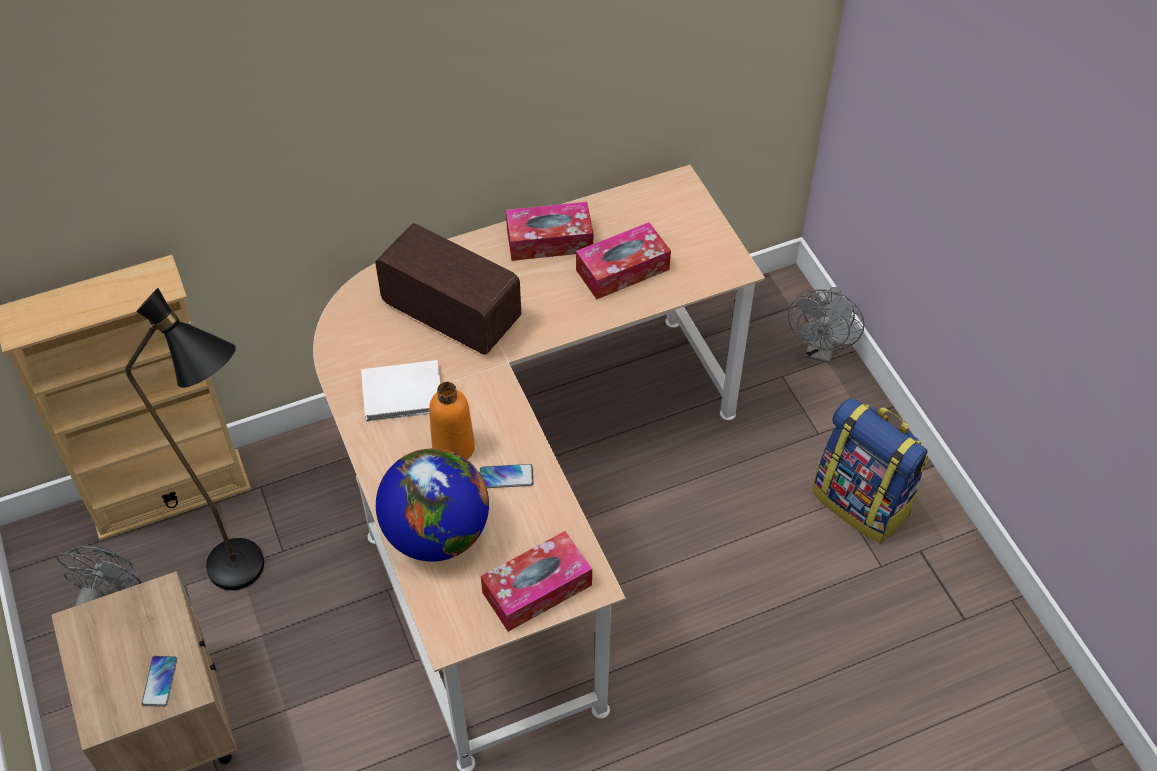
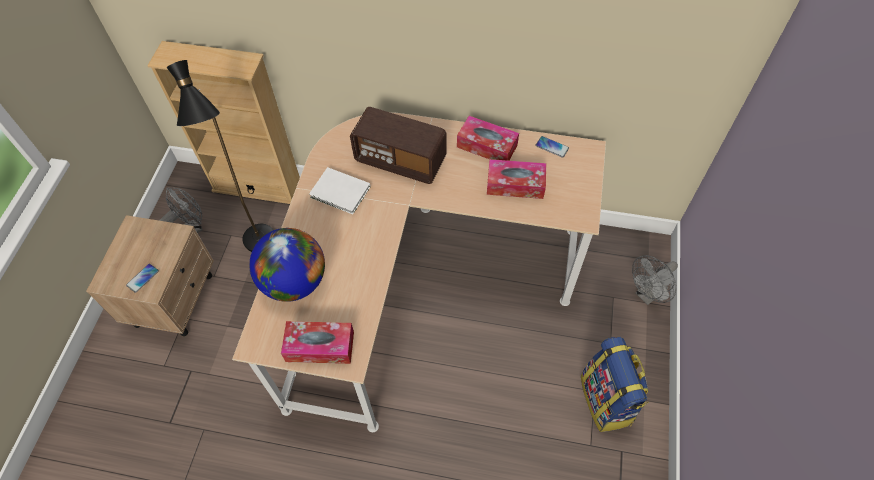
camera: 35 degrees right, 5 degrees up
radio [375,223,521,355] -> radio turned 135 degrees clockwise [350,107,446,184]
orange bottle [429,382,475,459] -> none
phone [480,464,534,488] -> phone moved to [536,136,569,158]

